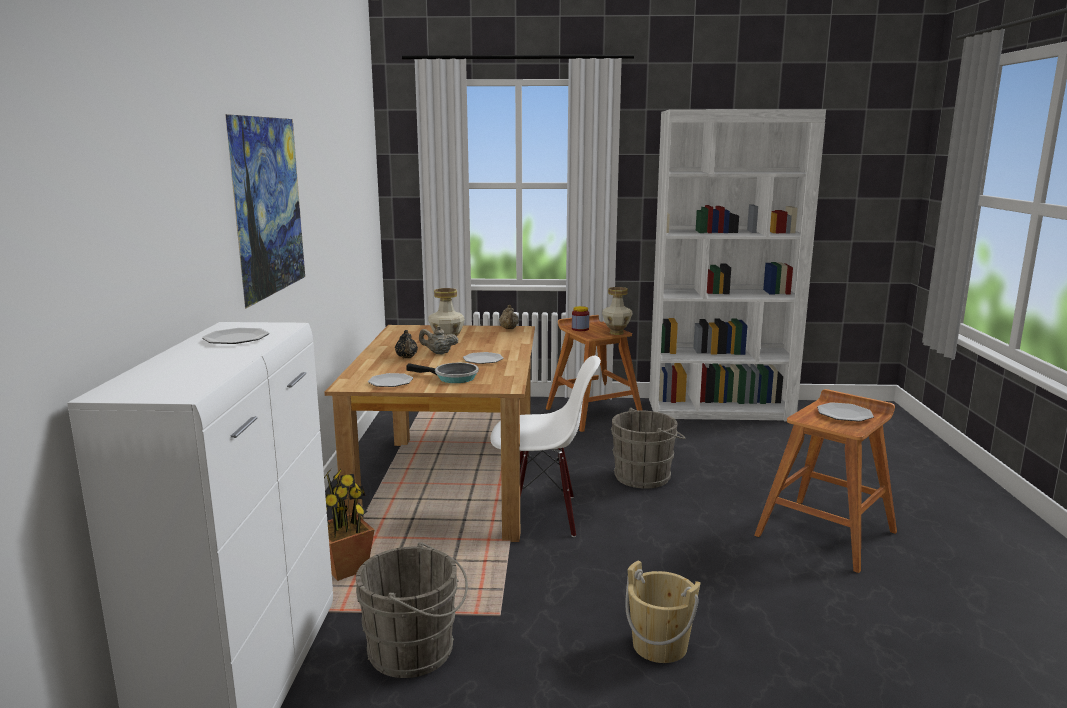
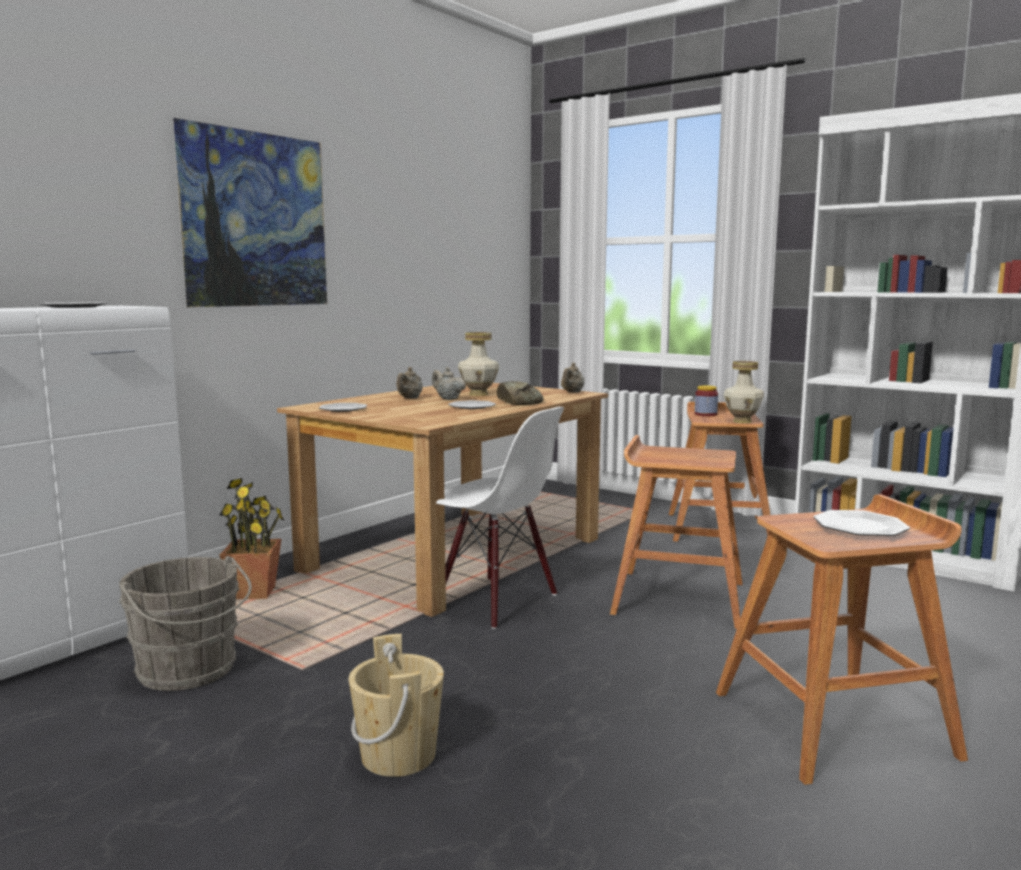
camera: 35 degrees right, 5 degrees down
black teapot [395,330,418,358] -> beige teapot [396,367,423,399]
frying pan [406,363,479,383] -> none
grey bucket [611,408,686,489] -> brown stool [610,435,743,629]
none -> bread [497,381,544,405]

